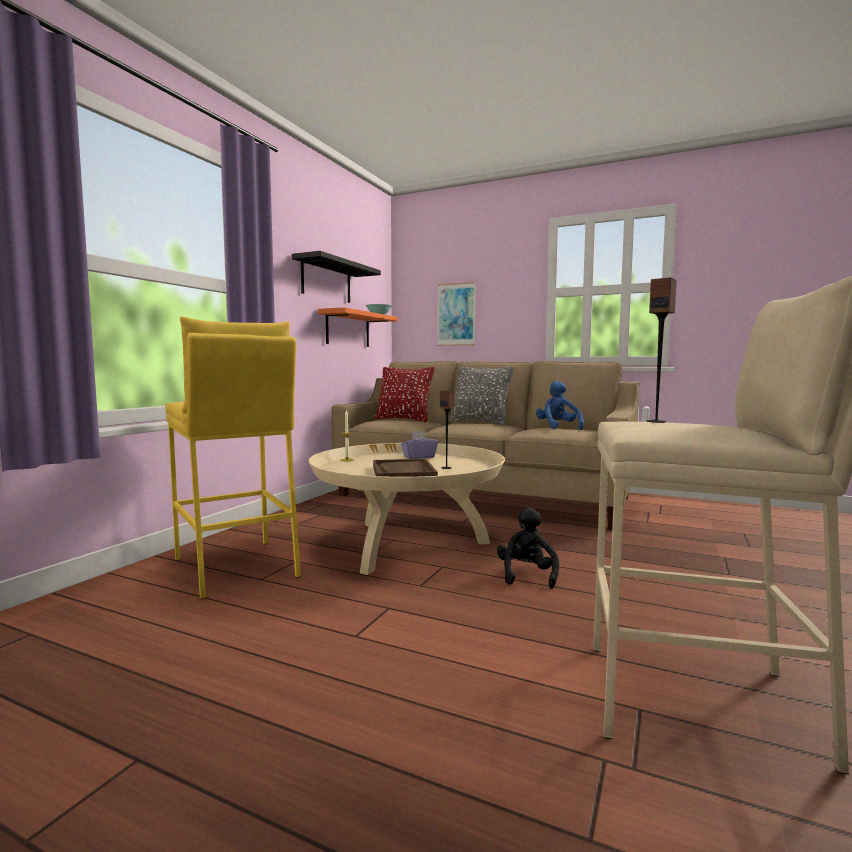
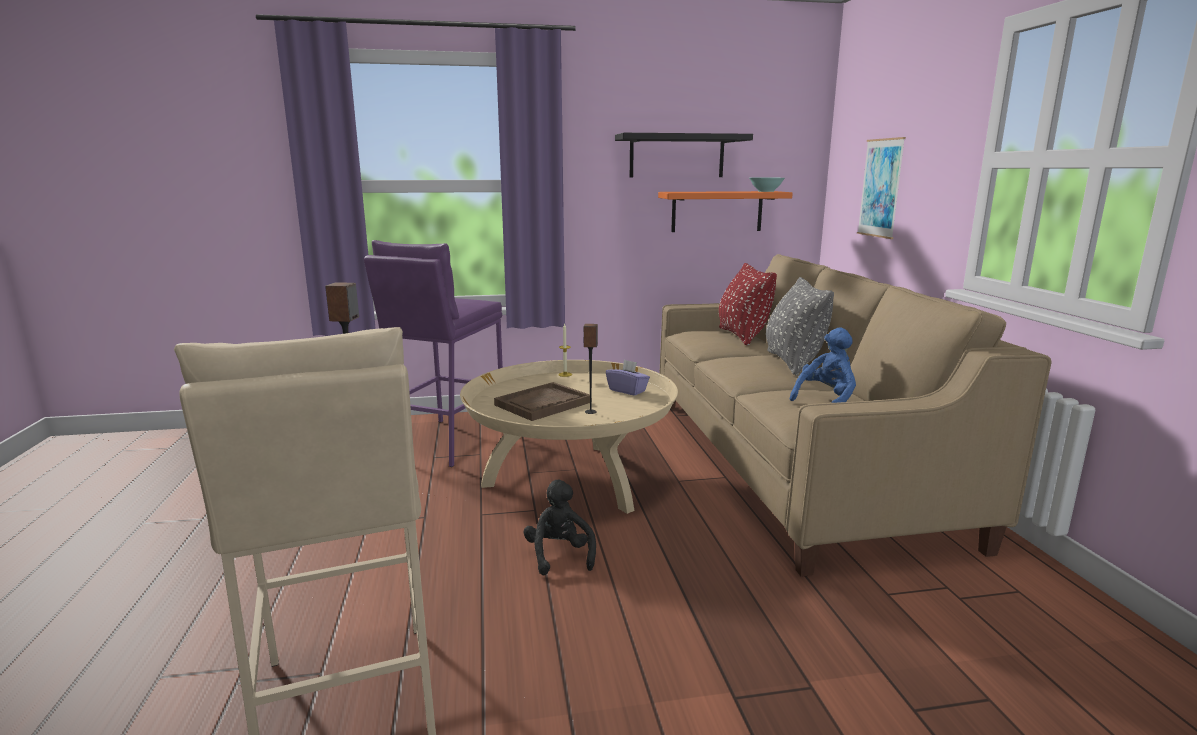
camera: 55 degrees right, 10 degrees up
yellow stool [165,316,301,599] -> purple stool [364,240,503,467]
black plush toy [497,507,559,589] -> black plush toy turned 75 degrees counterclockwise [524,480,596,575]

